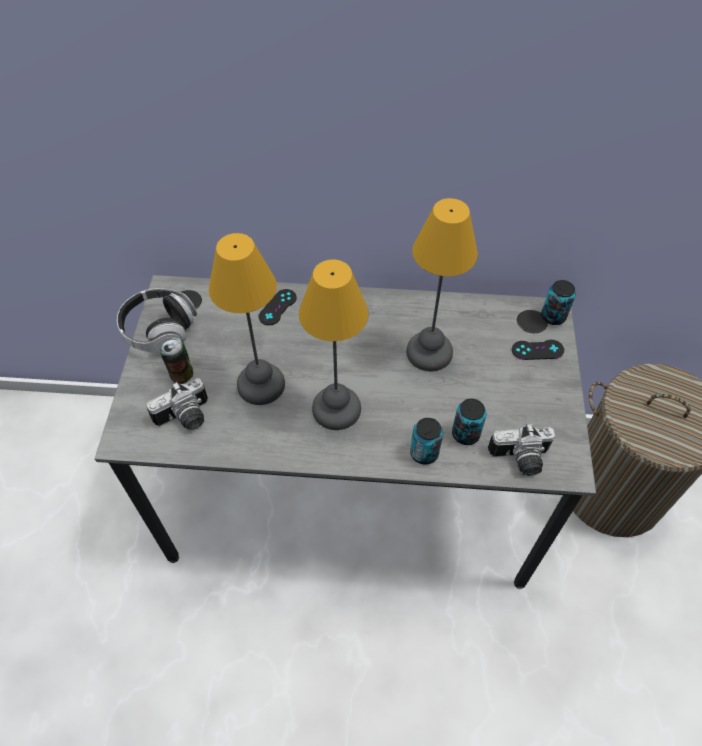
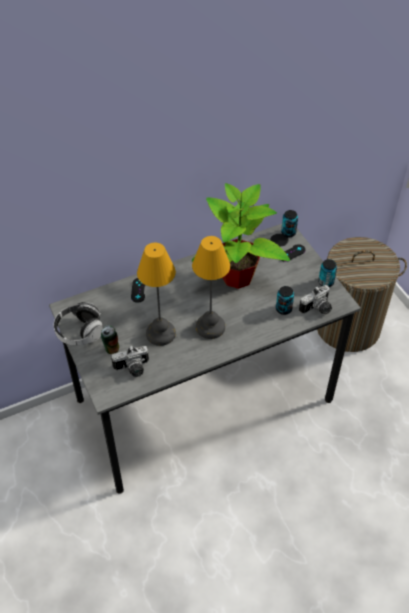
camera: 30 degrees left, 5 degrees down
camera [146,378,208,430] -> camera turned 45 degrees clockwise [111,346,149,377]
table lamp [406,198,478,371] -> potted plant [192,183,290,289]
can [410,418,443,465] -> can moved to [318,259,337,287]

